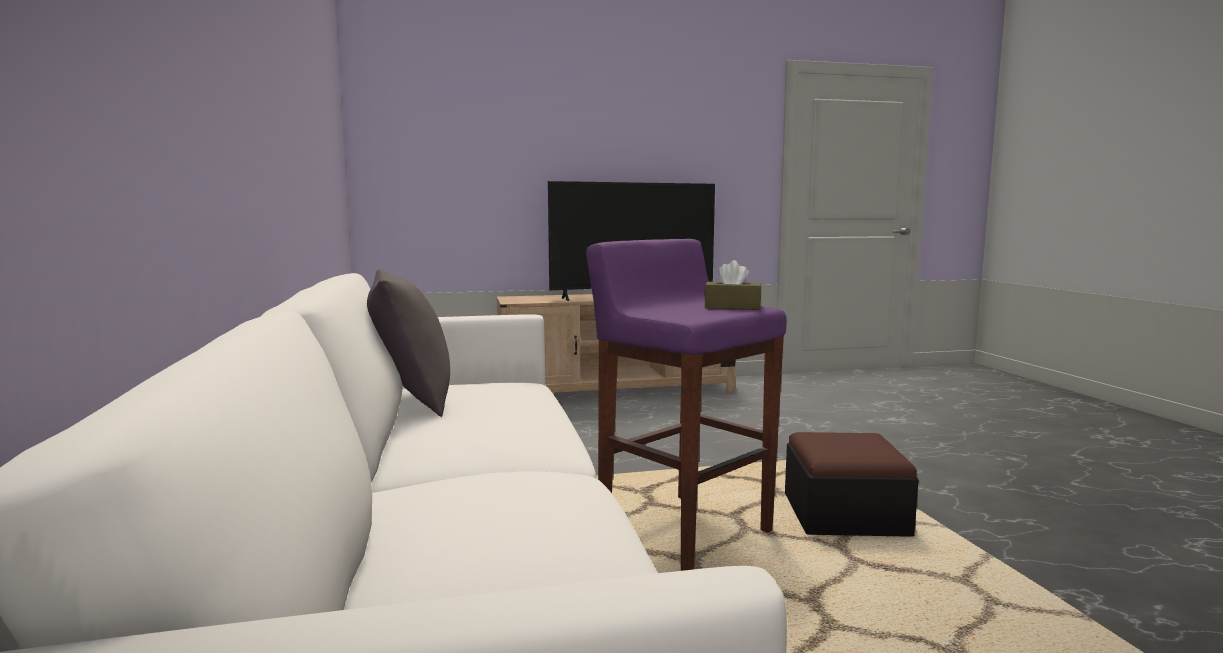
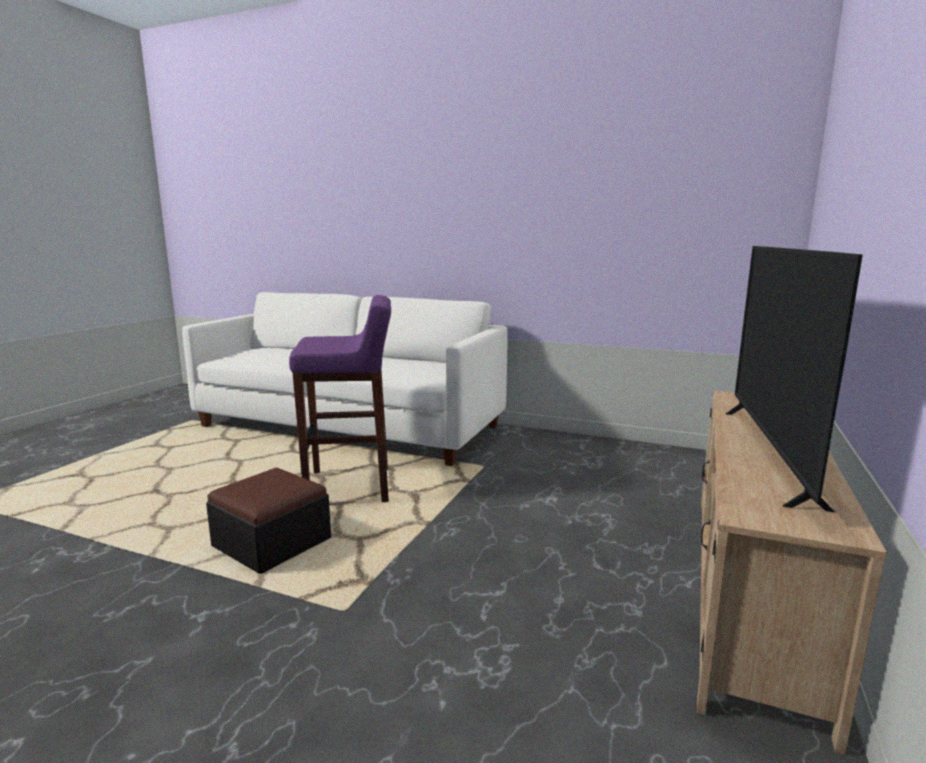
camera: 125 degrees right, 5 degrees up
grey pillow [367,269,450,417] -> none
brown tissue box [704,260,762,310] -> none

